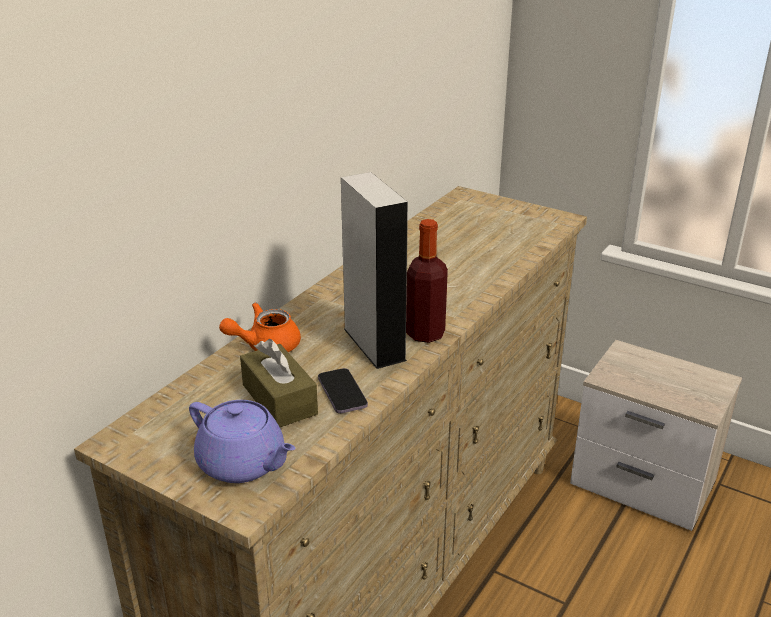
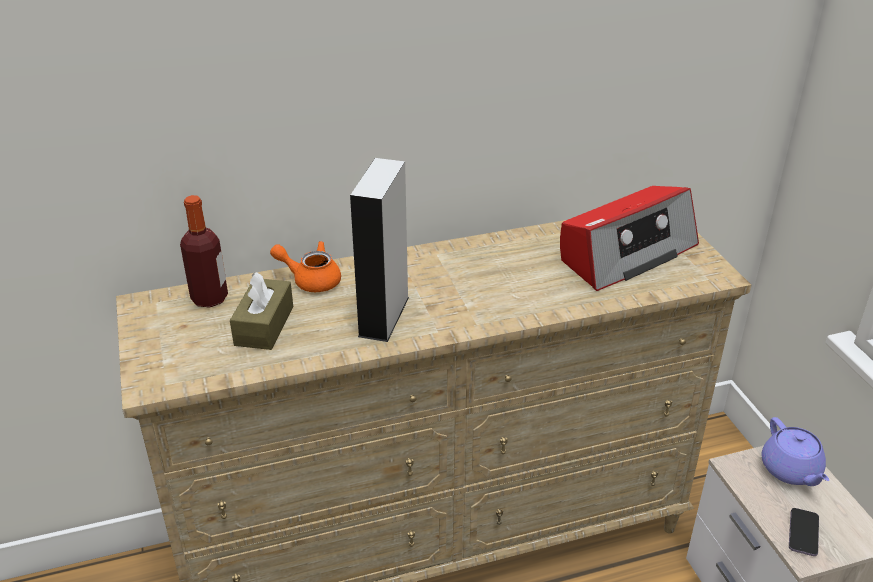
camera: 40 degrees right, 5 degrees up
purple teapot [189,400,296,483] -> purple teapot moved to [761,417,829,486]
phone [318,368,368,413] -> phone moved to [789,508,819,556]
bottle [406,219,448,343] -> bottle moved to [180,195,228,308]
none -> radio [560,186,699,291]

